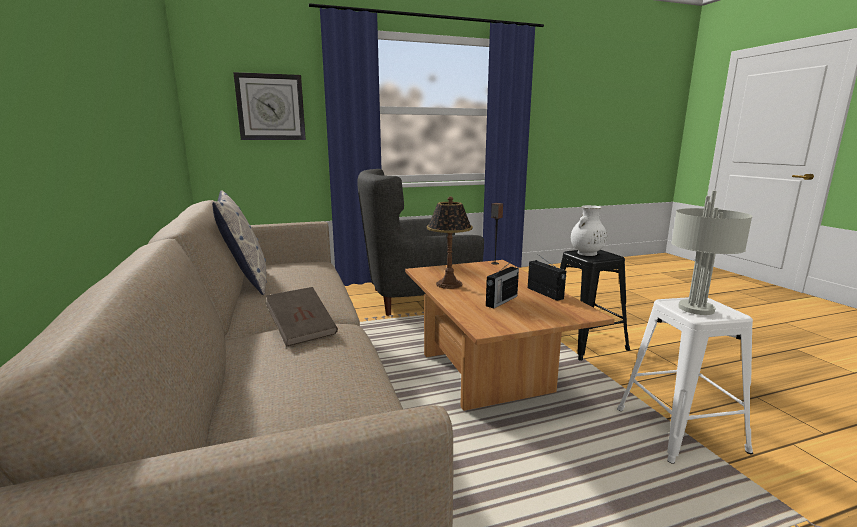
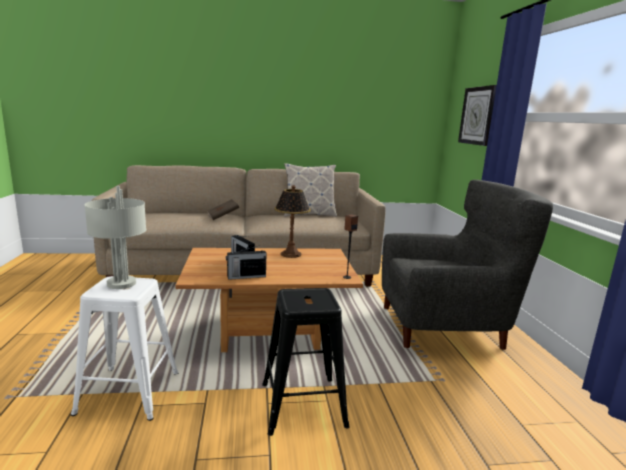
camera: 100 degrees right, 0 degrees up
grey armchair [357,169,484,316] -> grey armchair turned 90 degrees clockwise [382,180,553,350]
white vase [571,205,607,256] -> none

